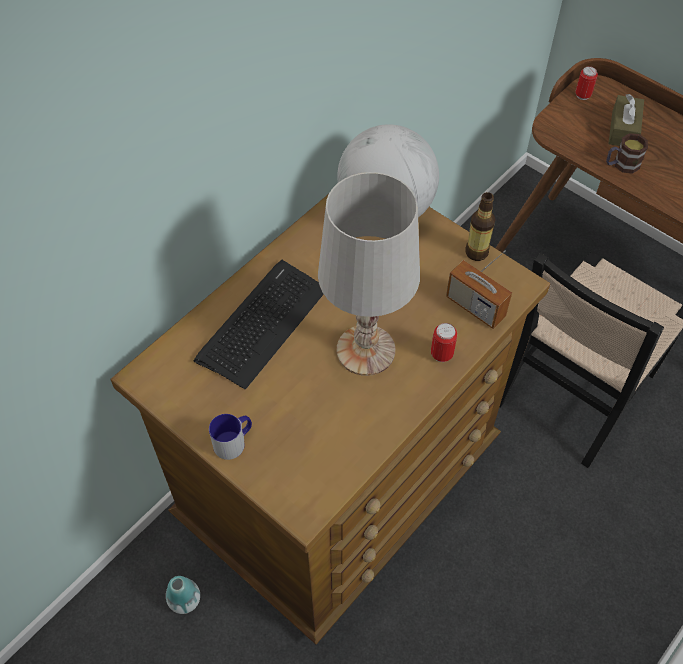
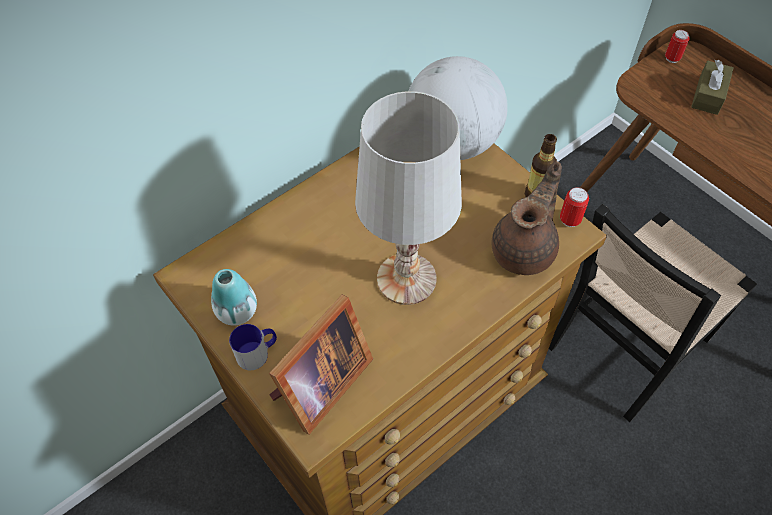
camera: 10 degrees right, 0 degrees up
vase [166,576,200,614] -> vase moved to [211,269,257,325]
keyboard [194,260,324,389] -> none
can [431,323,457,362] -> can moved to [560,187,589,227]
radio [446,251,512,329] -> brown teapot [491,161,562,275]
mug [606,133,648,174] -> none
none -> picture frame [269,294,373,435]

